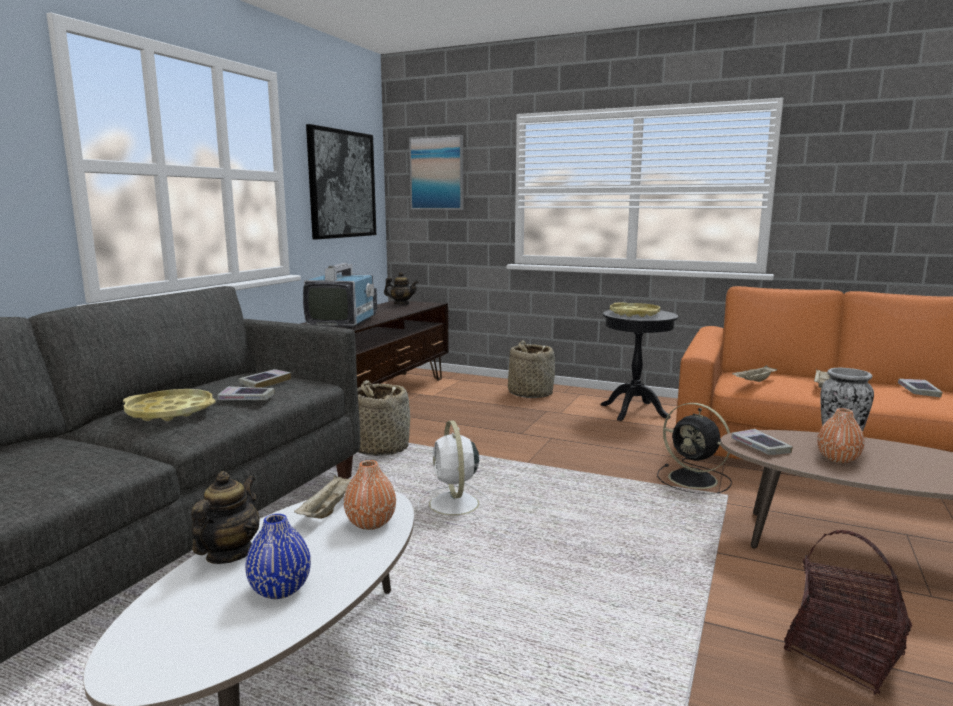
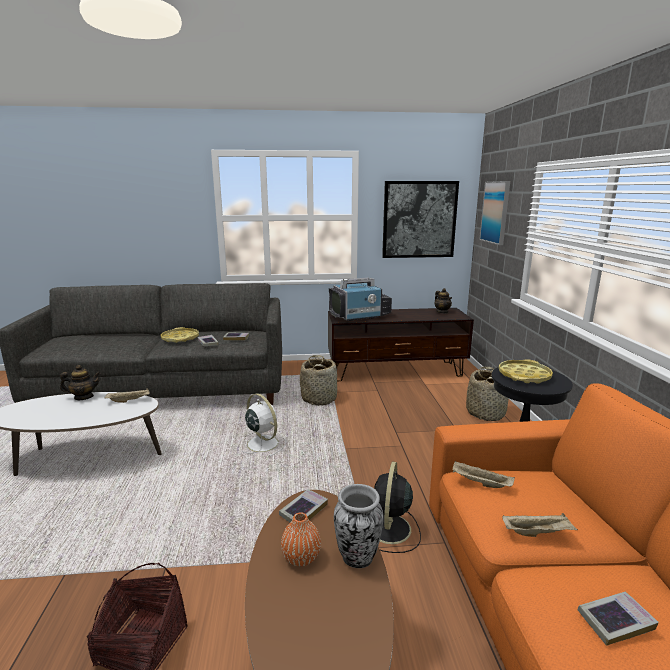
camera: 60 degrees right, 5 degrees up
blue vase [245,514,311,599] -> none
orange vase [344,460,396,530] -> none
white fan [418,420,491,522] -> white fan turned 90 degrees clockwise [238,393,286,457]

